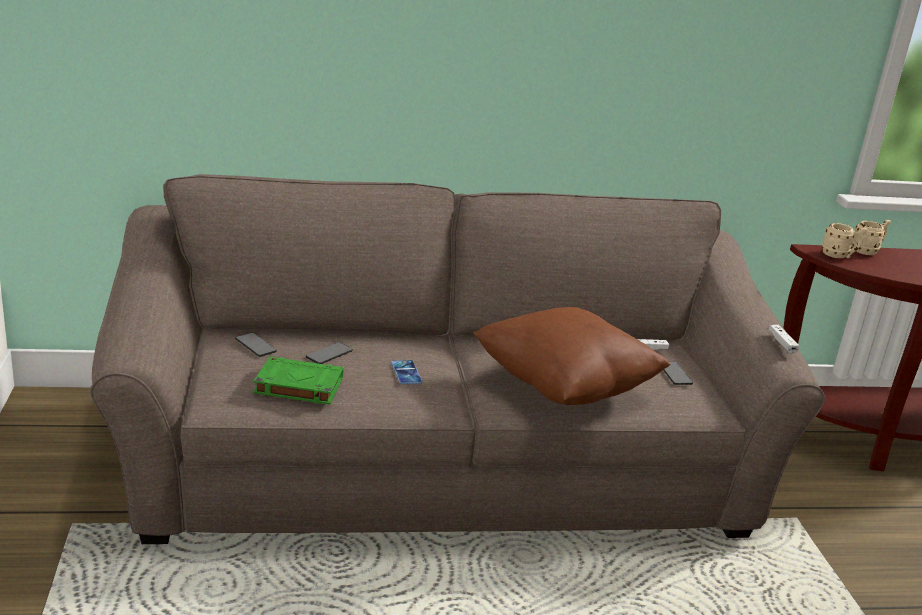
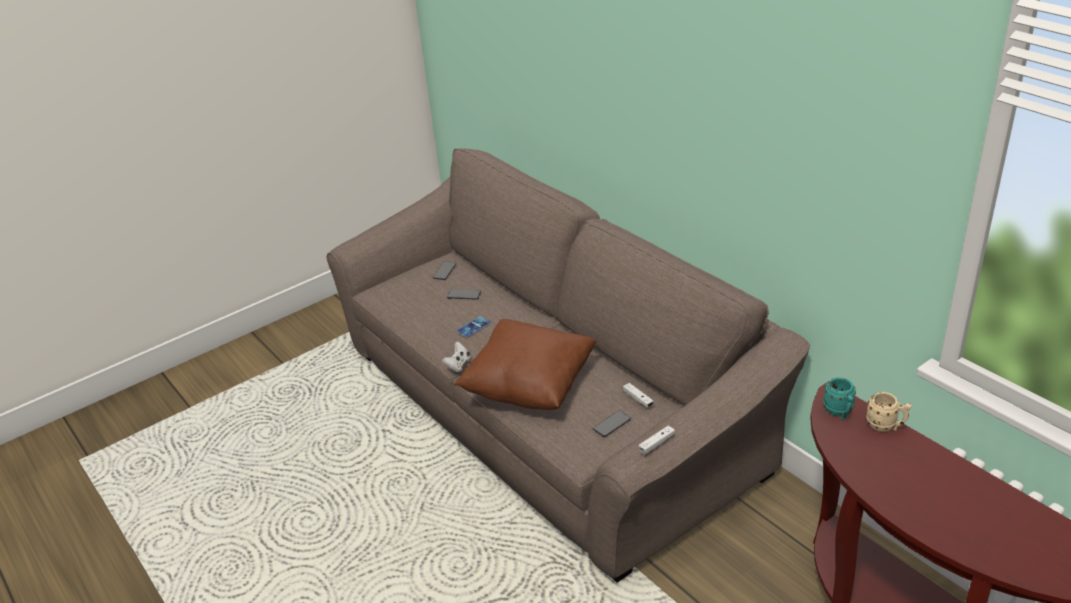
camera: 65 degrees right, 10 degrees up
green book [253,357,344,405] -> none
beige mug [822,223,867,259] -> turquoise mug [823,378,856,419]
none -> white game controller [442,341,470,372]

